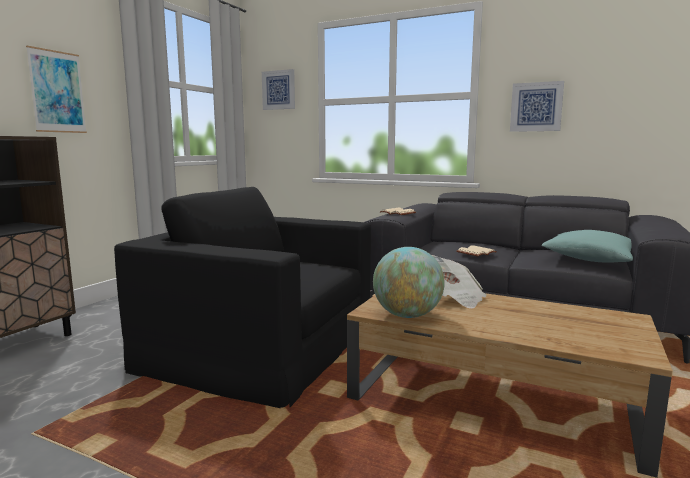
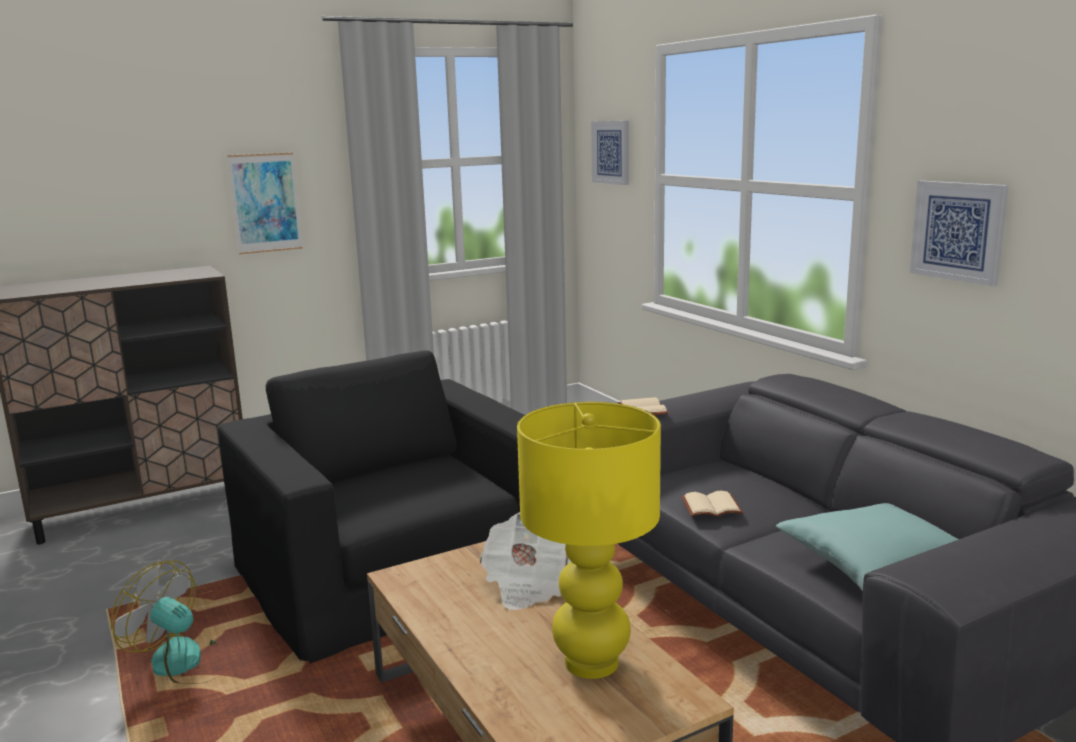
camera: 35 degrees right, 5 degrees up
globe [373,247,445,318] -> none
none -> fan [110,561,217,684]
none -> yellow table lamp [517,402,661,679]

